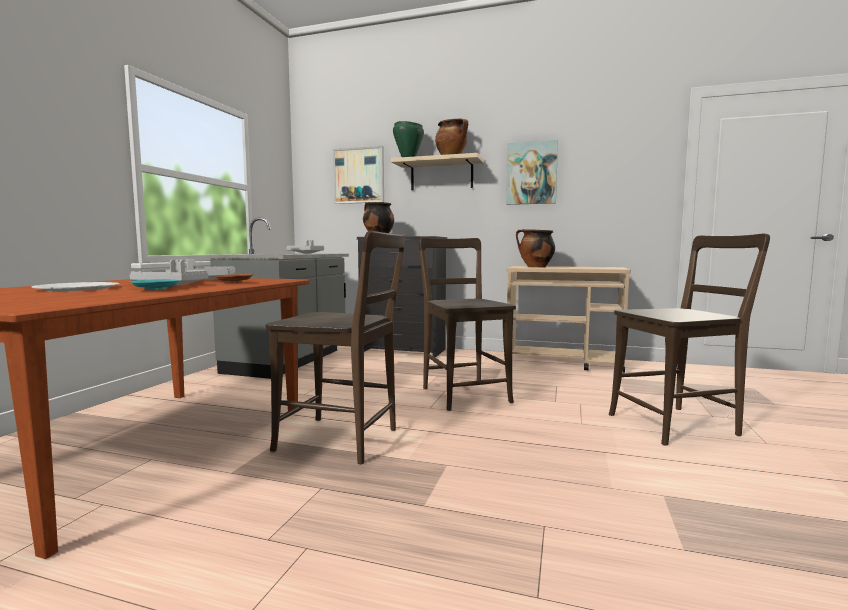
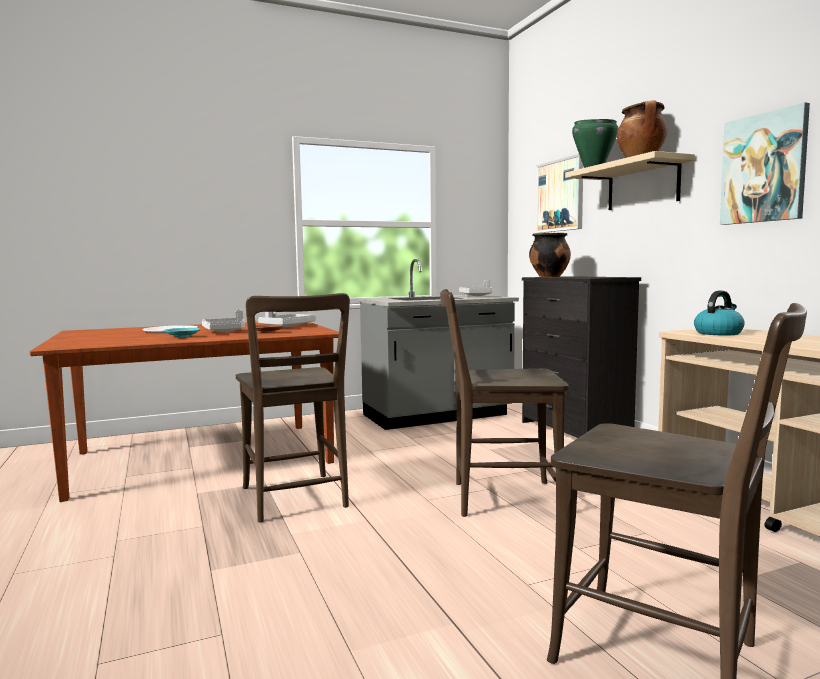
camera: 50 degrees right, 0 degrees up
brown chair [419,238,516,411] -> brown chair turned 120 degrees counterclockwise [440,289,569,517]
cooking pot [516,229,555,268] -> kettle [694,291,745,336]

